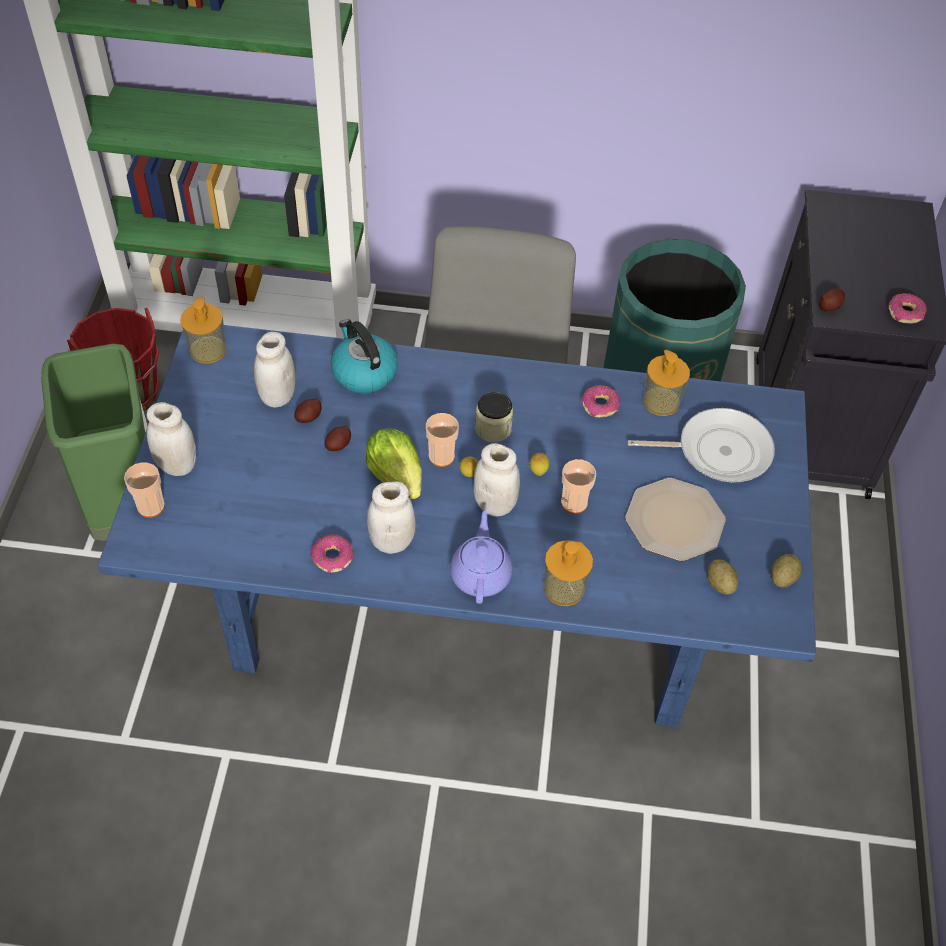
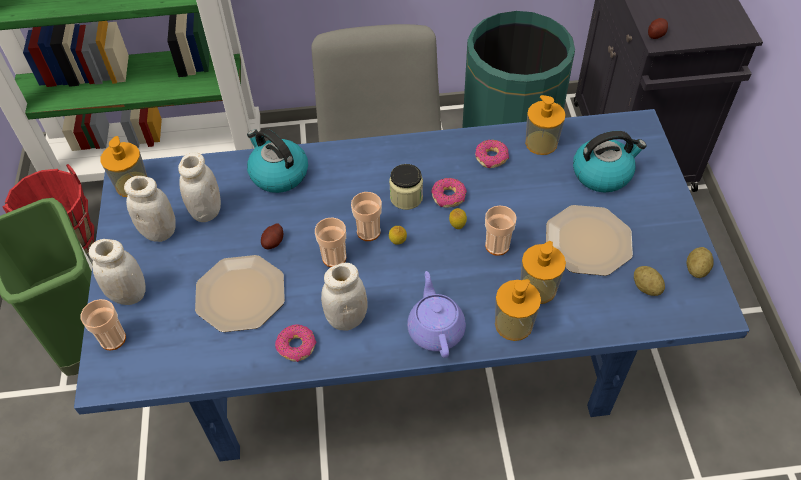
camera: 10 degrees left, 0 degrees up
potato [294,398,321,423] -> none
lettuce [366,428,422,499] -> cup [315,218,346,267]
white jar [473,443,520,517] -> white jar moved to [124,176,176,242]
frying pan [628,408,775,482] -> kettle [573,131,646,193]
donut [889,293,927,323] -> donut moved to [431,178,467,208]
none -> plate [195,255,285,332]
none -> soap dispenser [520,241,566,304]

